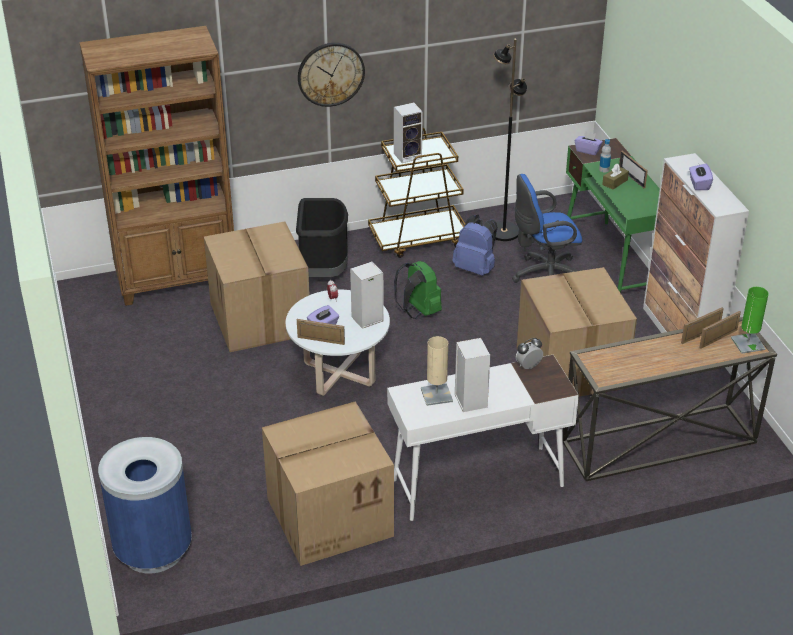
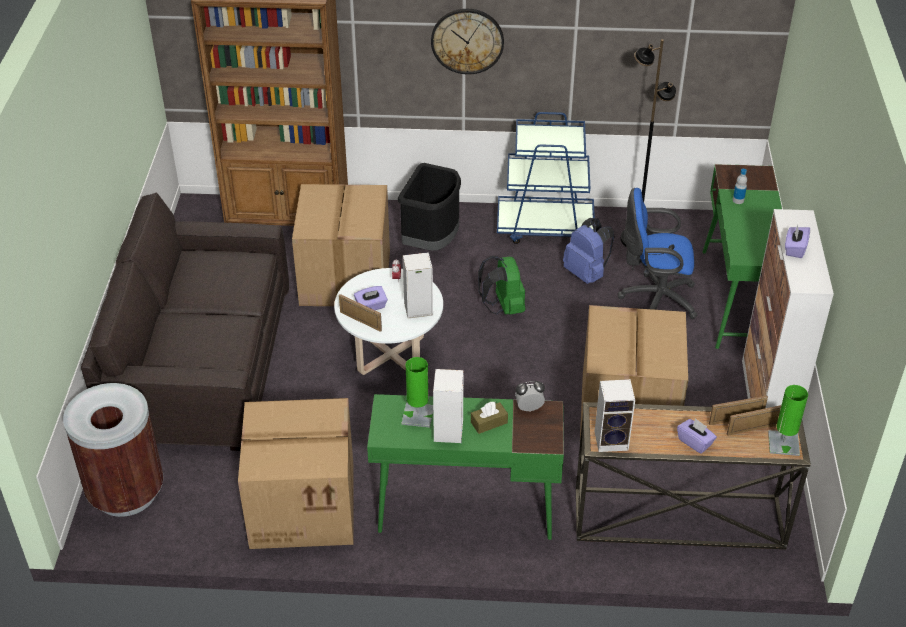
camera: 20 degrees right, 5 degrees up
blue trash can [98,437,192,573] -> brown trash can [63,383,164,517]
brown cart [368,127,465,258] -> blue cart [497,112,595,244]
white desk [387,355,579,521] -> green desk [367,394,564,540]
speaker [394,103,423,163] -> speaker moved to [595,379,635,452]
beige table lamp [421,336,453,406] -> green table lamp [402,357,433,428]
purple tissue box [575,132,603,155] -> purple tissue box moved to [677,418,717,454]
brown tissue box [602,164,629,190] -> brown tissue box moved to [471,402,508,434]
picture frame [619,151,648,188] -> none
none -> grey sofa [81,192,289,451]

